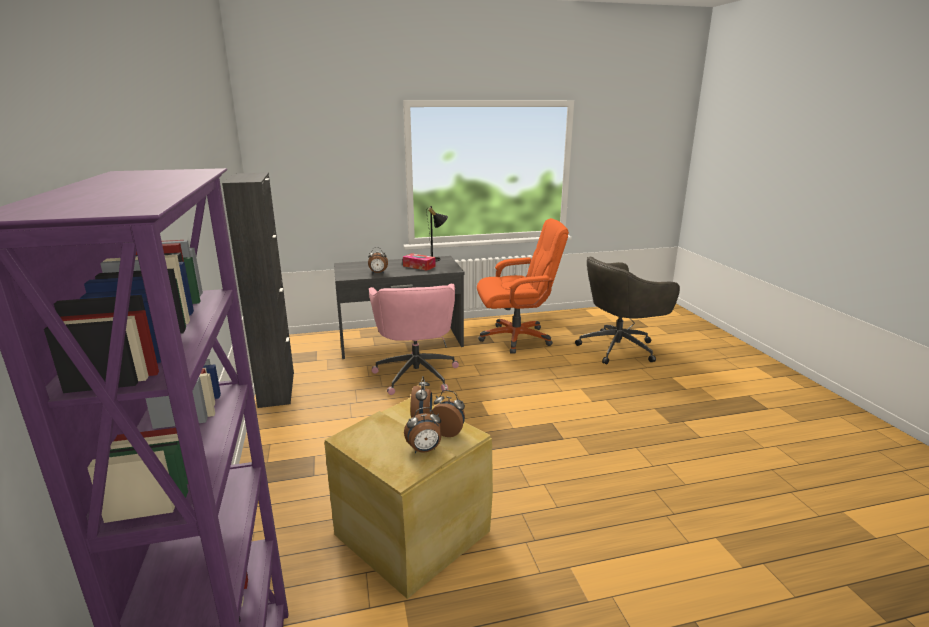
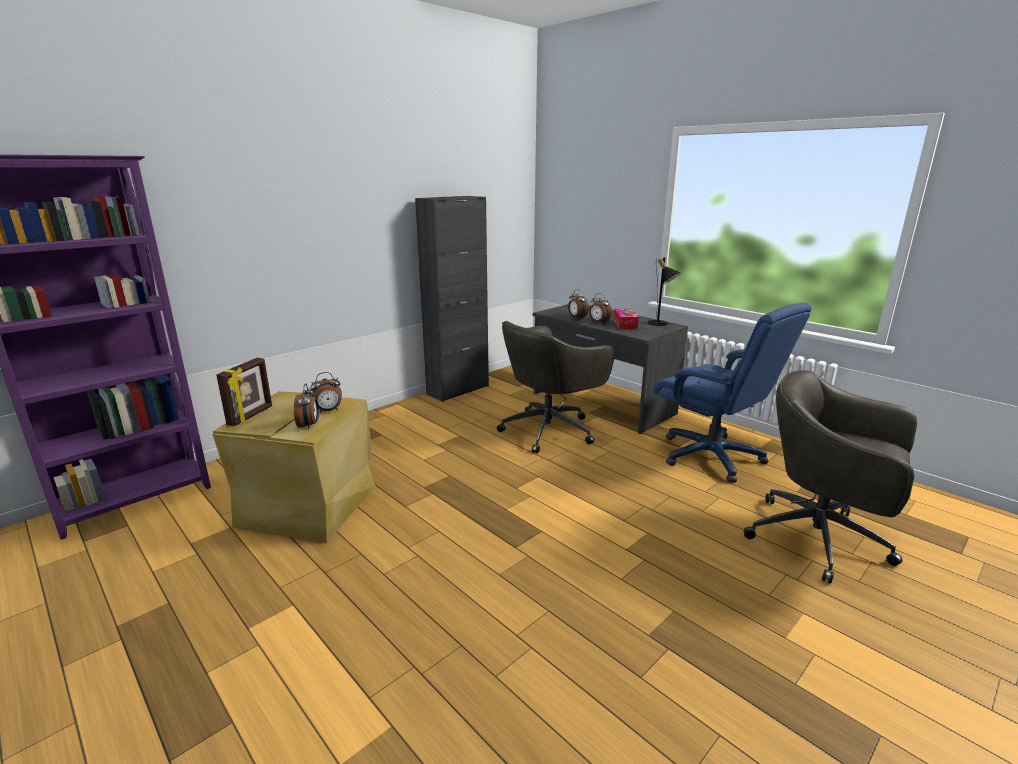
camera: 60 degrees right, 0 degrees up
pink office chair [369,284,459,395] -> grey office chair [497,321,615,453]
alarm clock [404,407,441,453] -> alarm clock moved to [589,293,612,324]
orange office chair [477,218,569,354] -> blue office chair [654,303,812,483]
none -> picture frame [216,358,272,426]

